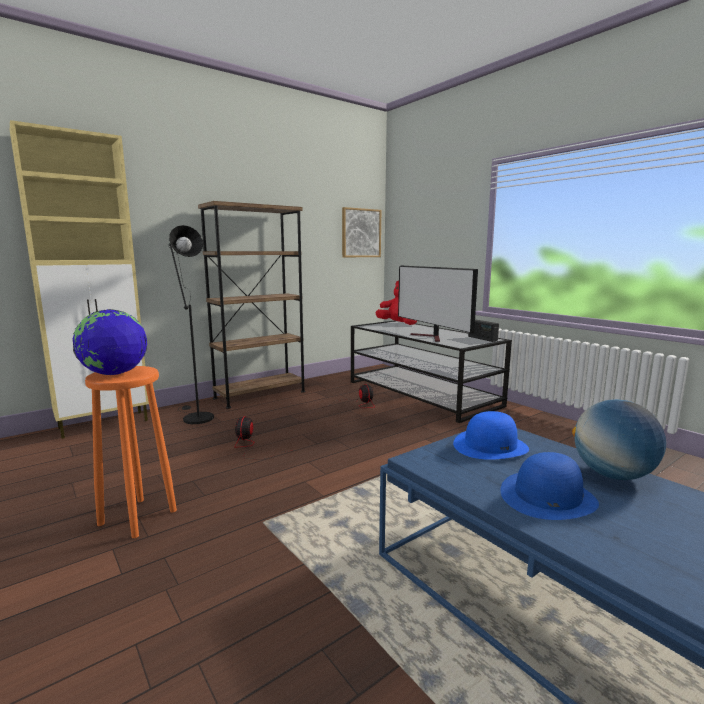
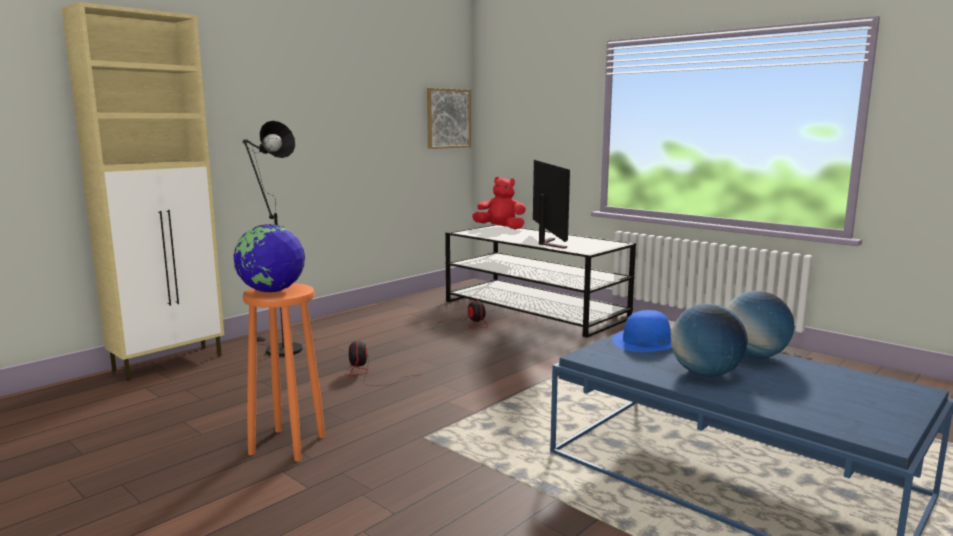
camera: 10 degrees left, 0 degrees up
brown bookcase [198,201,305,409] -> none
television [398,266,478,342] -> television turned 150 degrees counterclockwise [533,160,570,249]
radio [468,319,499,342] -> none
blue hat [500,452,599,520] -> globe [671,304,747,377]

